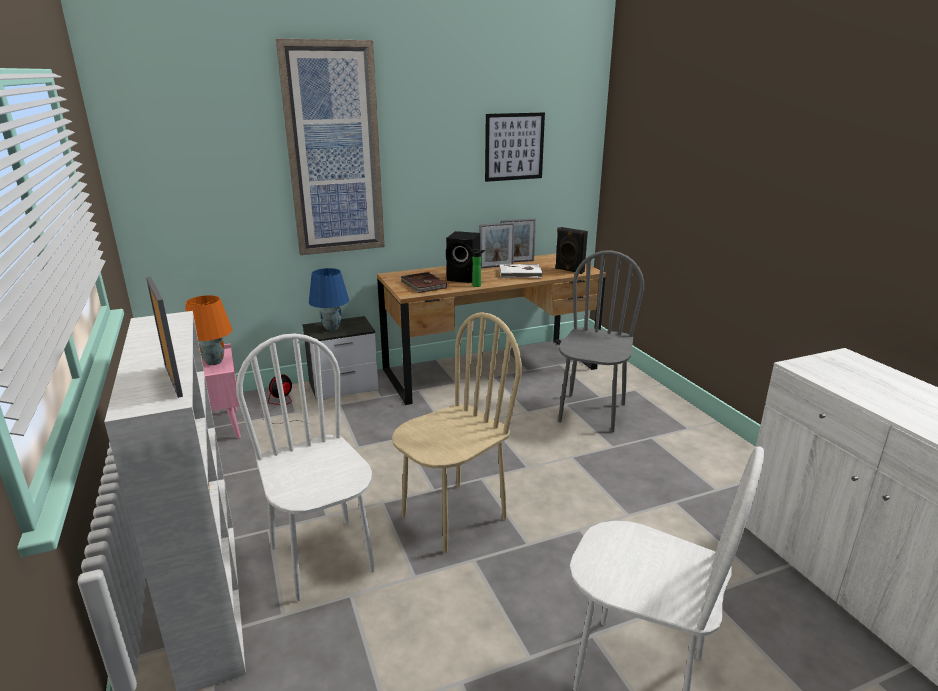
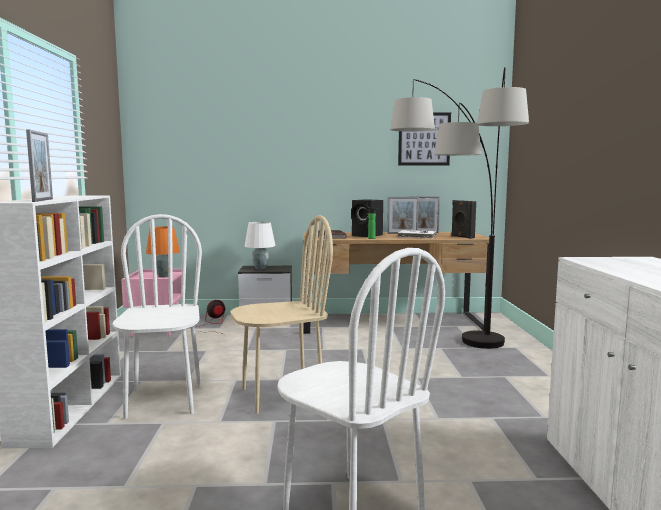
camera: 20 degrees right, 15 degrees down
picture [276,38,385,255] -> none
blue table lamp [309,268,349,331] -> white table lamp [245,222,276,269]
grey chair [558,251,644,432] -> floor lamp [390,68,529,349]

